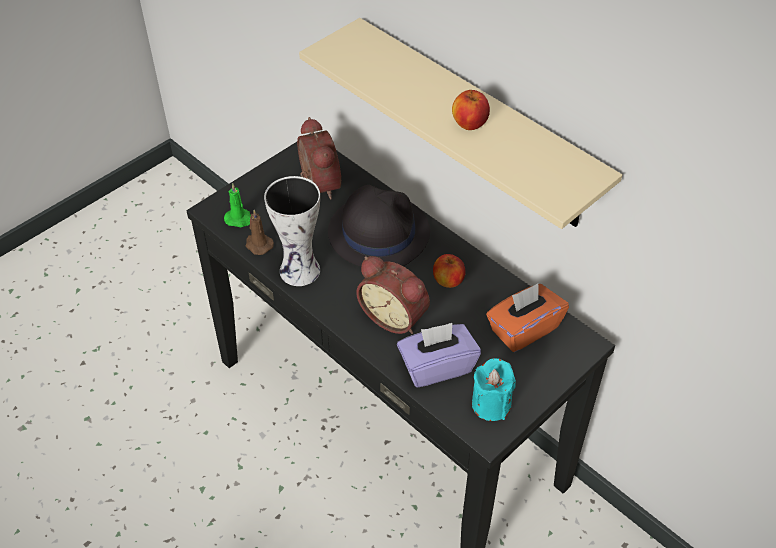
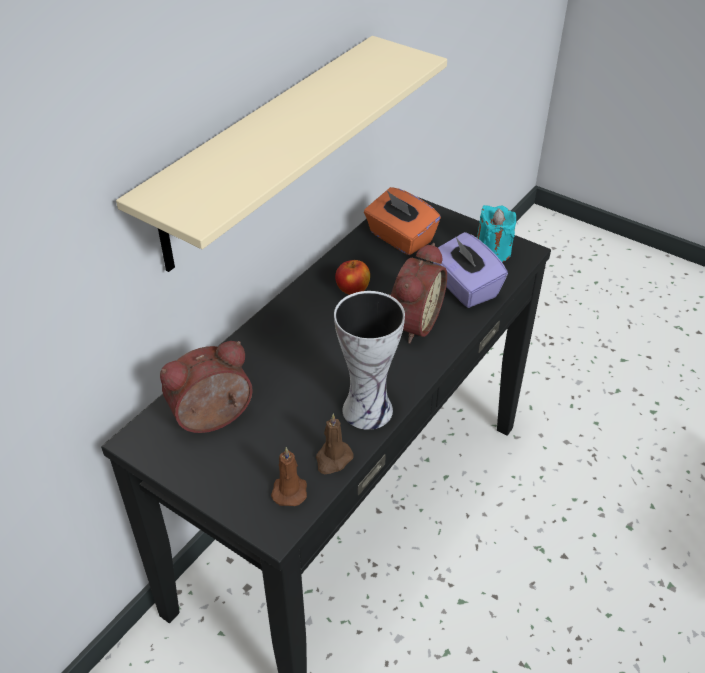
camera: 100 degrees left, 5 degrees down
green candle [224,183,251,227] -> brown candle [271,447,307,506]
black hat [328,185,430,266] -> none
apple [452,90,490,130] -> none

